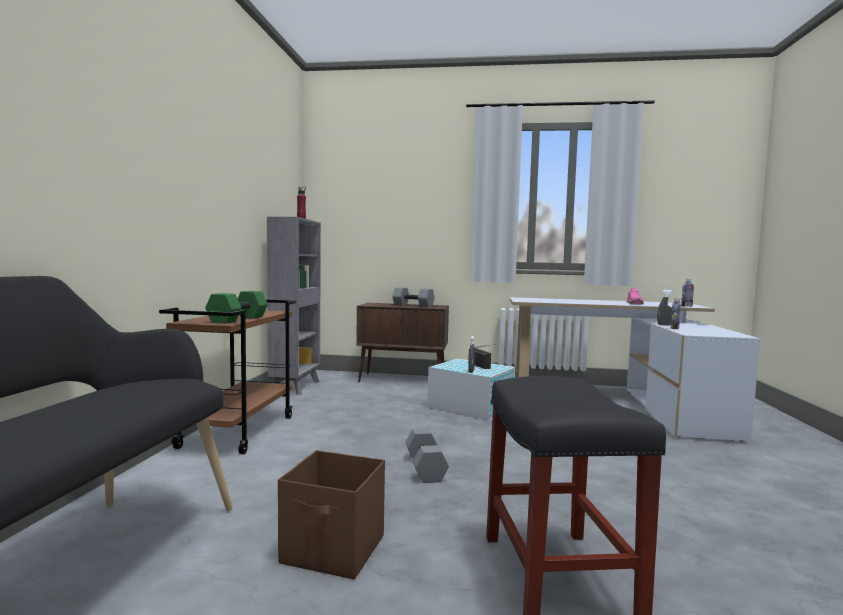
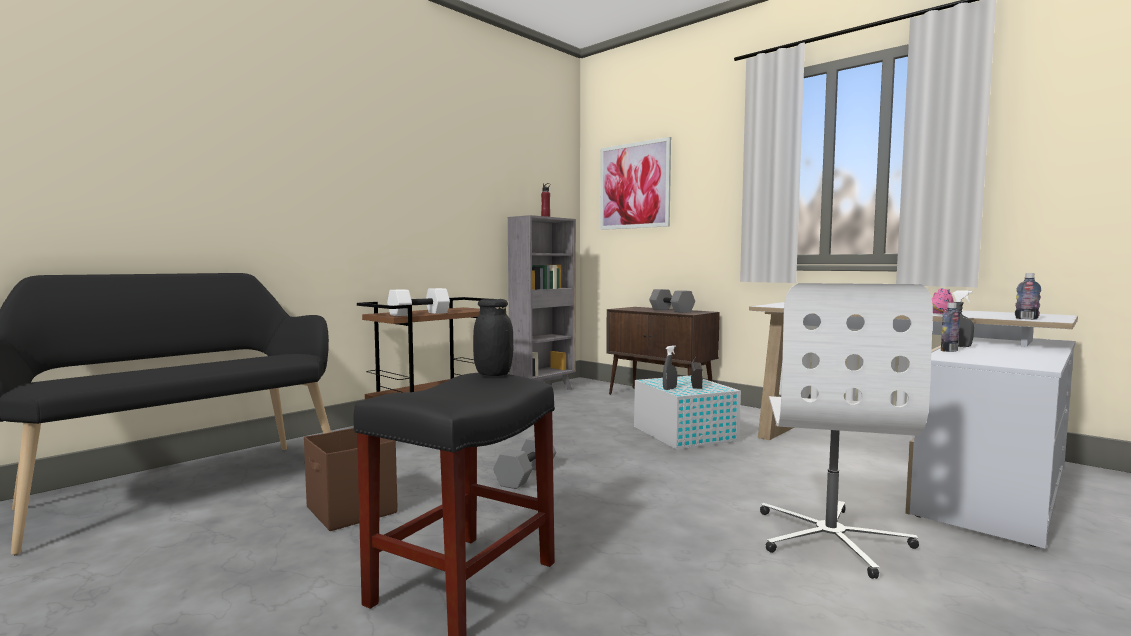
camera: 35 degrees right, 0 degrees up
green dumbbell [205,291,268,324] -> white dumbbell [387,288,450,316]
none -> black jar [473,299,513,376]
none -> picture [600,137,671,230]
none -> white office chair [760,283,933,579]

